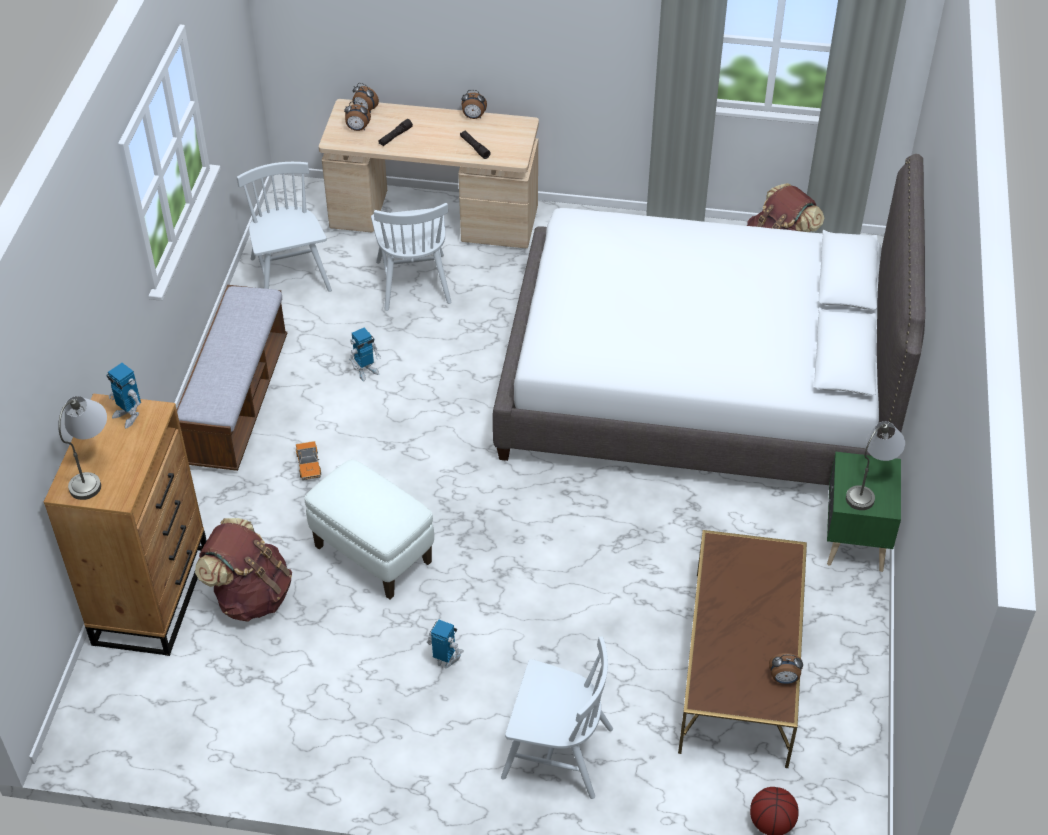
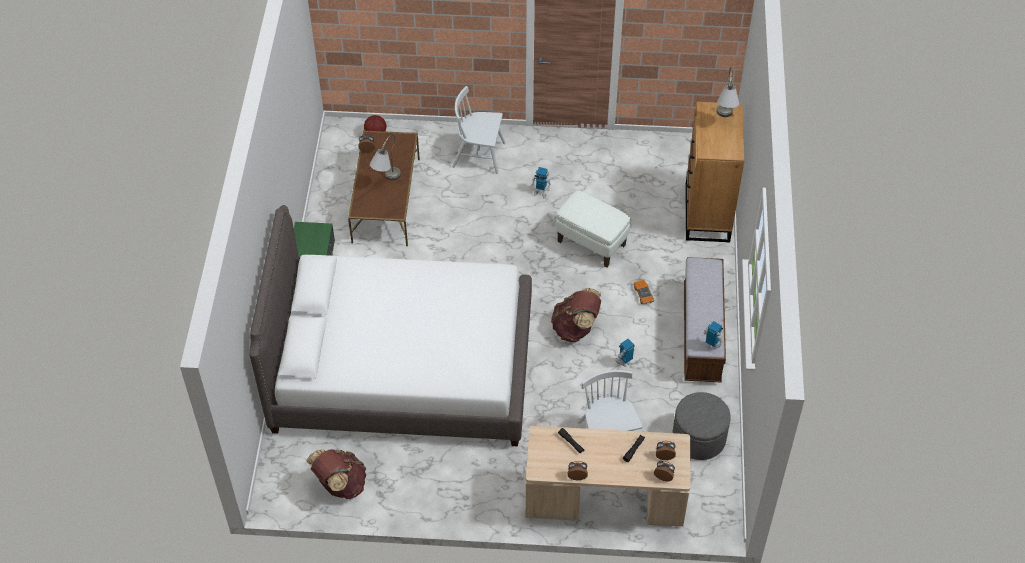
camera: 175 degrees right, 5 degrees up
toy robot [106,363,141,428] -> toy robot moved to [704,321,724,350]
brown backpack [195,518,292,622] -> brown backpack moved to [551,288,601,342]
white chair [237,162,332,292] -> grey ottoman [672,392,731,460]
grey table lamp [846,421,905,510] -> grey table lamp moved to [370,135,401,180]

